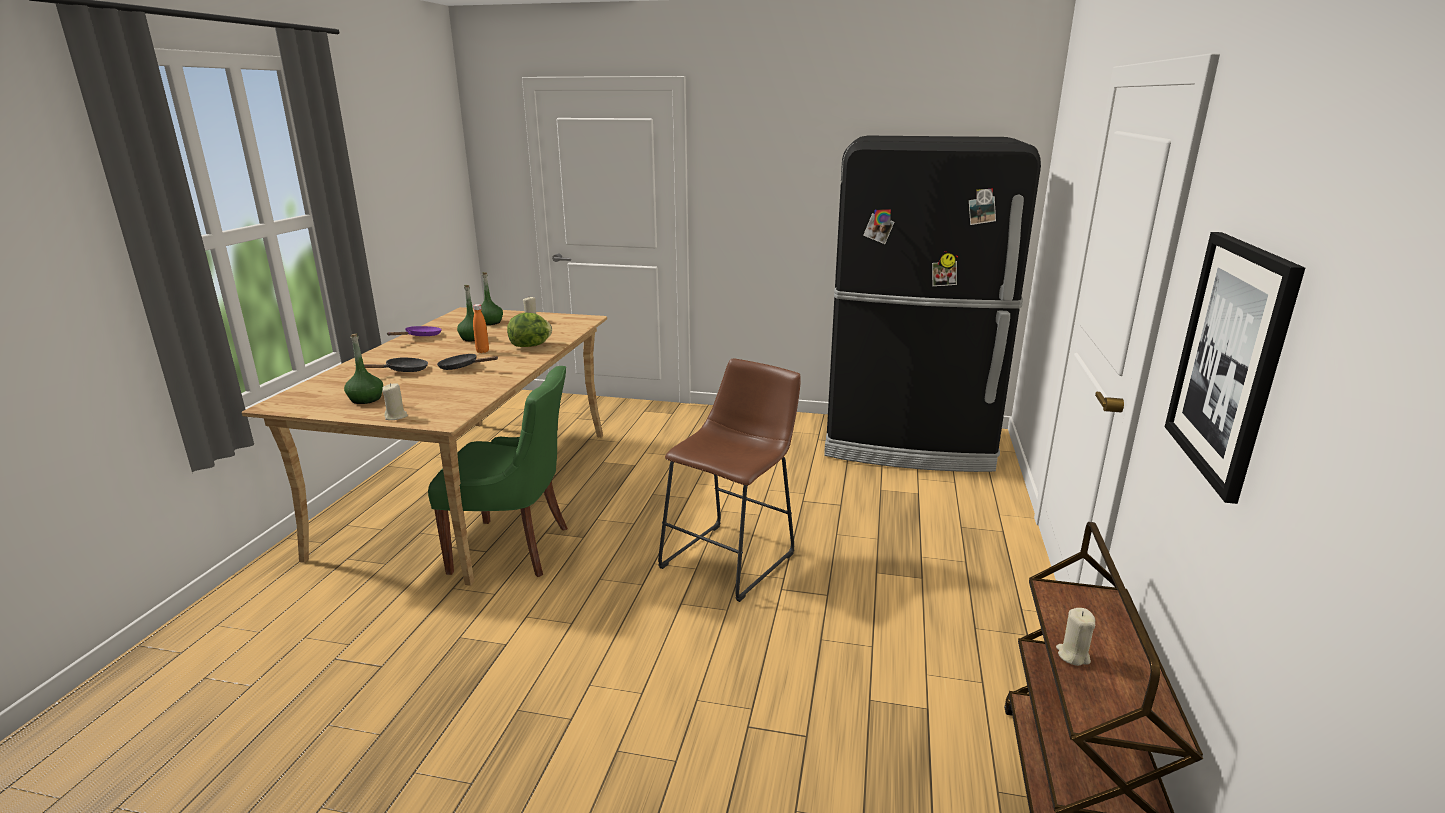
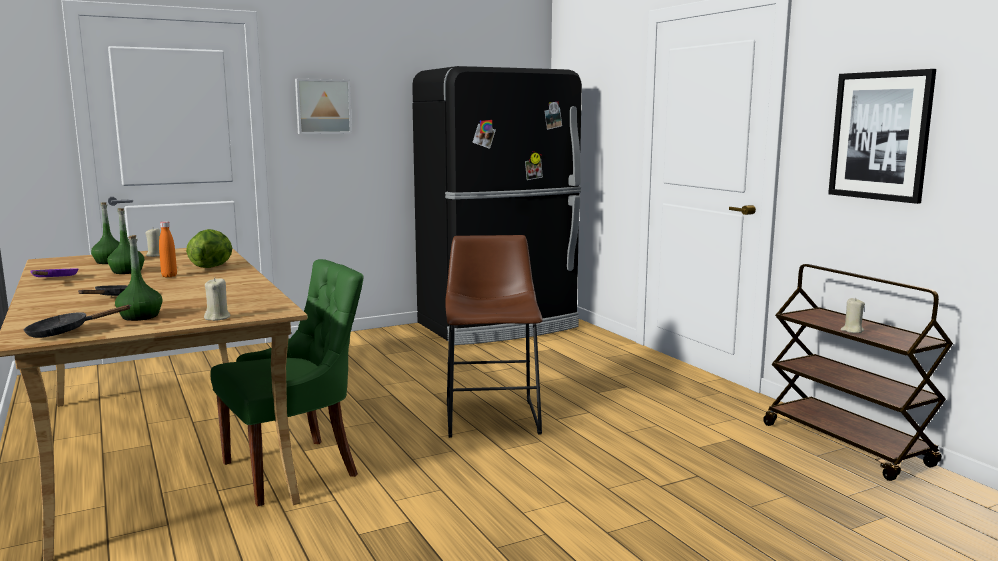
camera: 40 degrees left, 10 degrees down
black frying pan [437,354,498,370] -> black frying pan moved to [24,305,132,338]
none -> picture [295,79,352,134]

